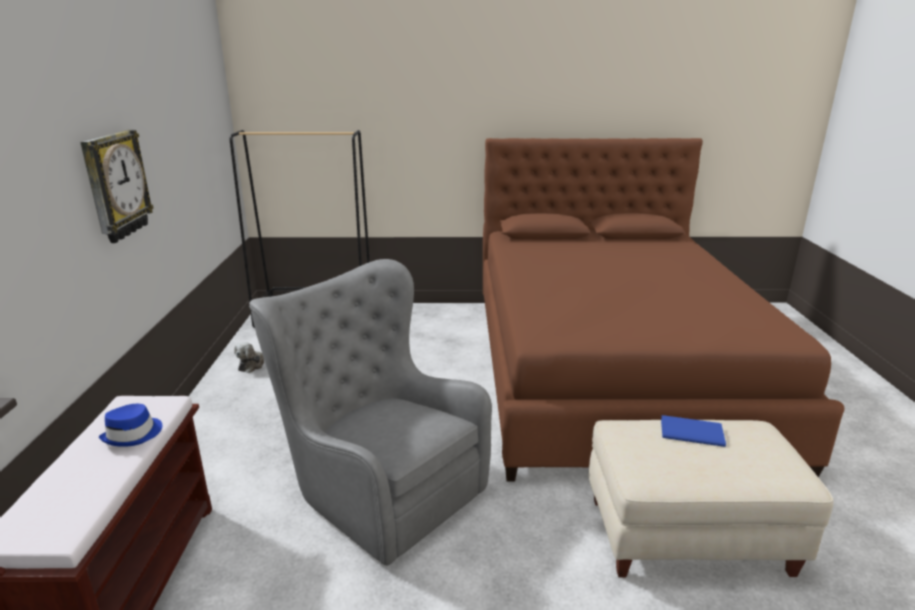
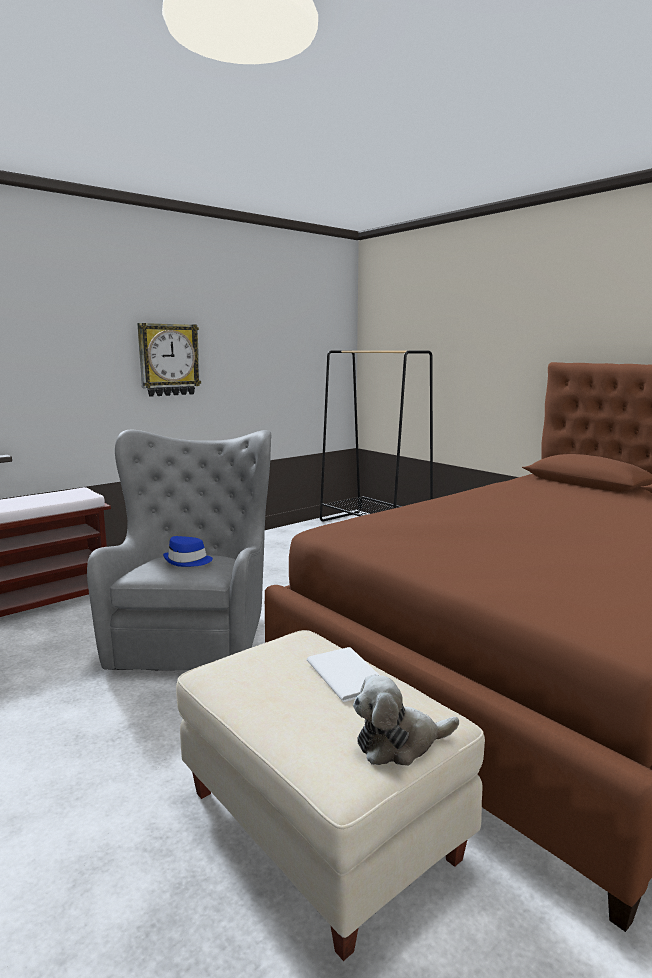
camera: 50 degrees right, 10 degrees down
blue hat [99,404,162,447] -> blue hat moved to [163,536,213,567]
plush toy [234,342,264,373] -> plush toy moved to [353,674,459,766]
blue book [661,415,726,447] -> white book [307,647,379,702]

